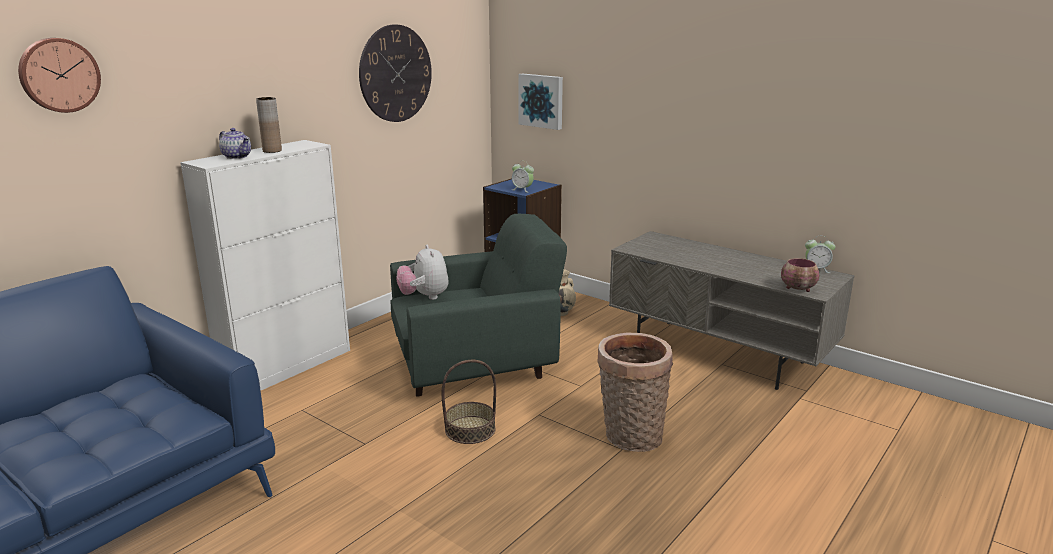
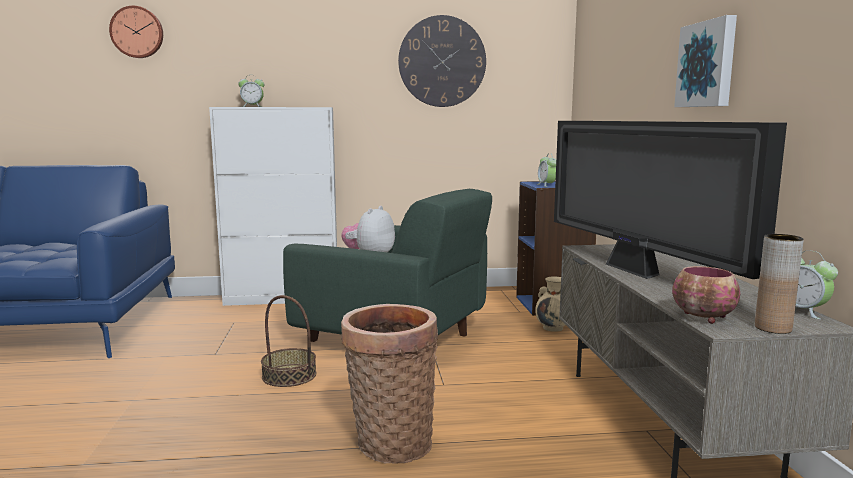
camera: 45 degrees right, 10 degrees down
teapot [219,128,251,159] -> alarm clock [238,75,265,107]
brown vase [256,97,282,153] -> brown vase moved to [755,234,804,334]
picture [518,74,563,130] -> picture moved to [674,15,737,107]
none -> television [554,121,787,279]

